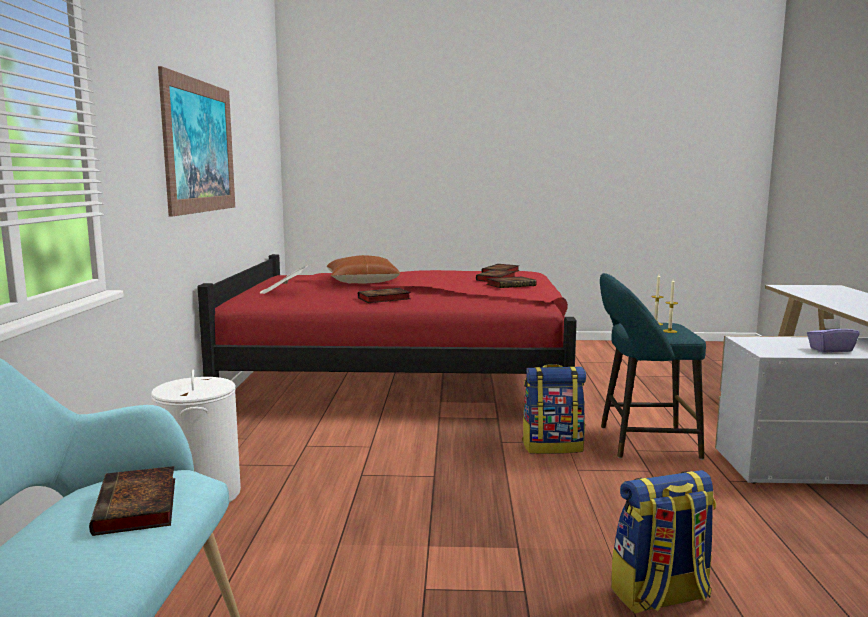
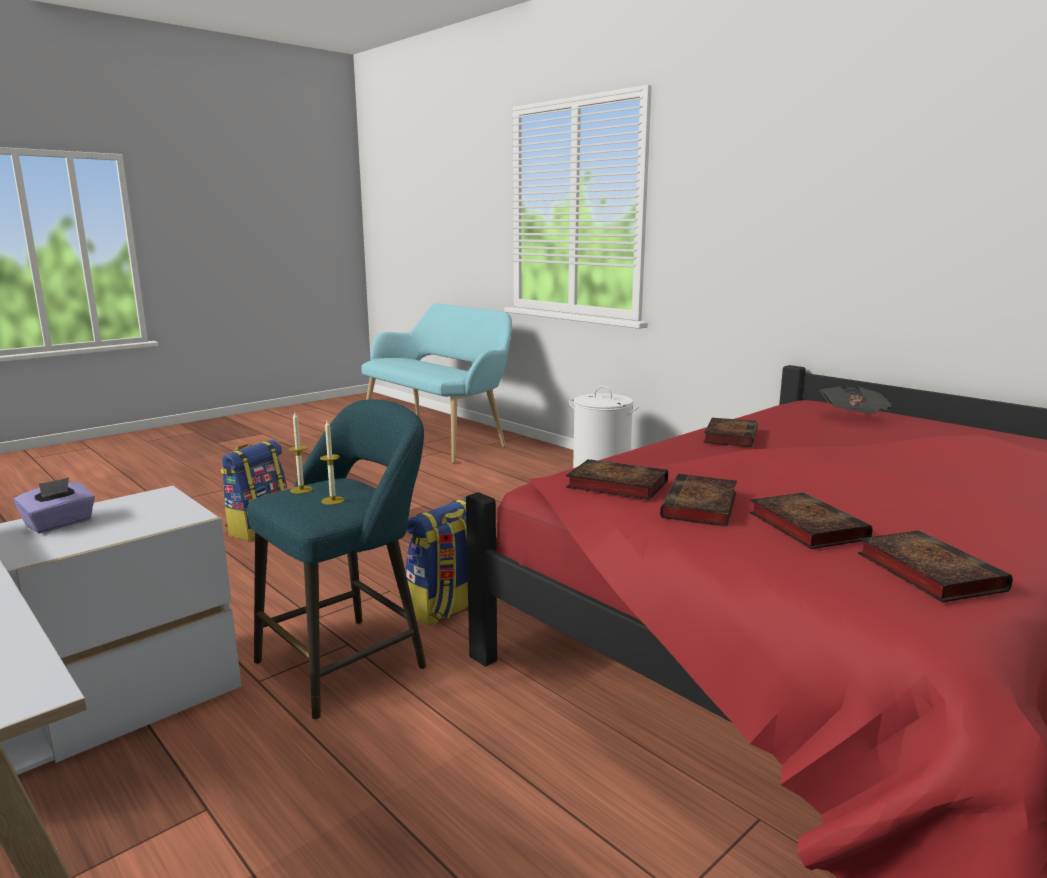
camera: 135 degrees right, 5 degrees up
book [89,466,175,536] -> book moved to [566,459,668,500]
picture [158,66,235,217] -> none
brown pillow [327,255,400,283] -> none

